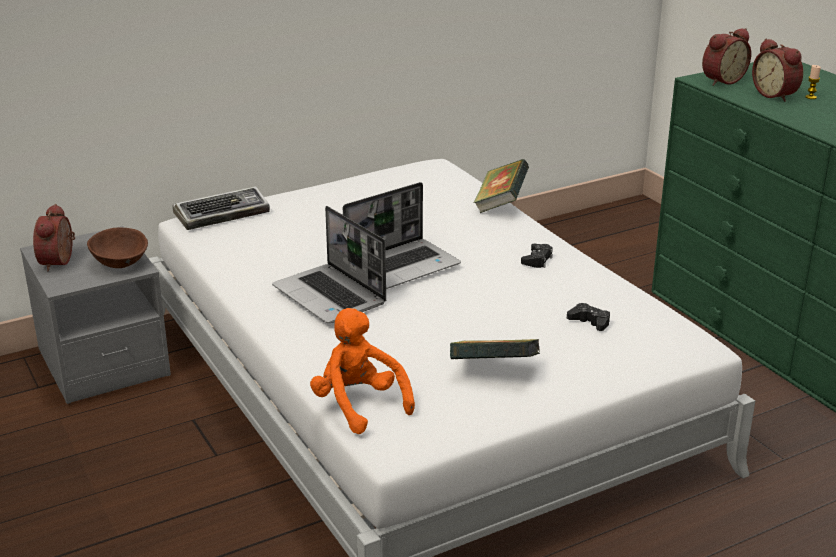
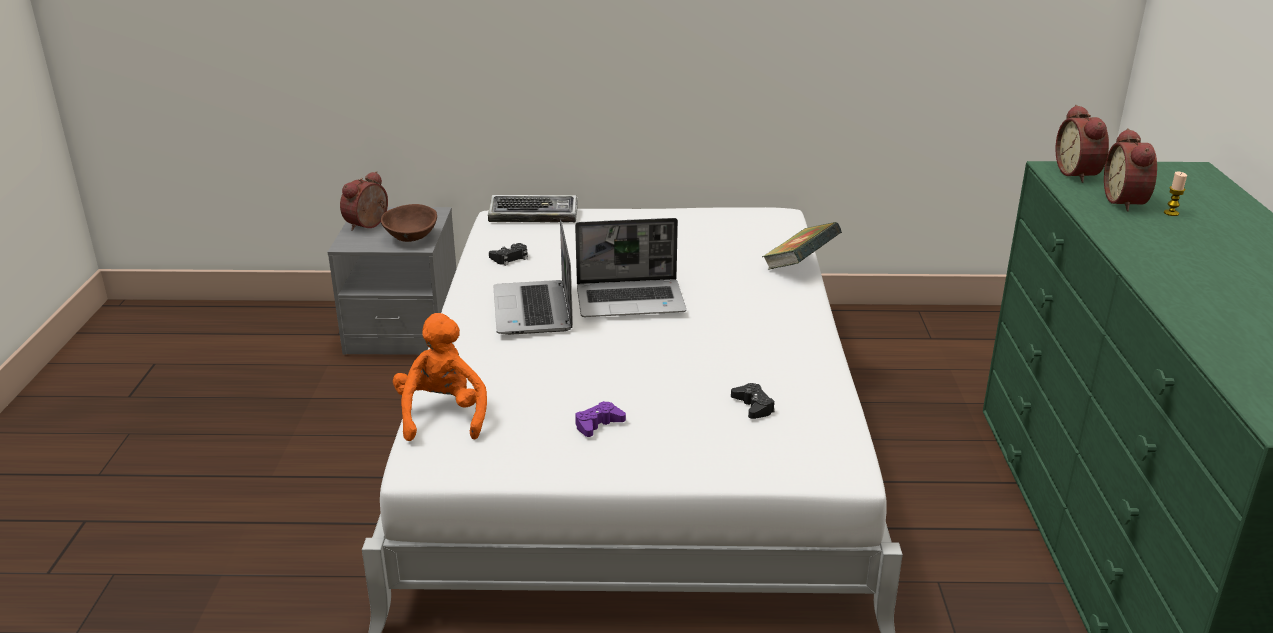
camera: 30 degrees right, 0 degrees up
book [450,339,540,359] -> purple game controller [575,401,626,437]
black game controller [521,244,553,268] -> black game controller moved to [489,243,528,266]
alarm clock [702,28,751,86] -> alarm clock turned 90 degrees clockwise [1056,105,1109,183]

